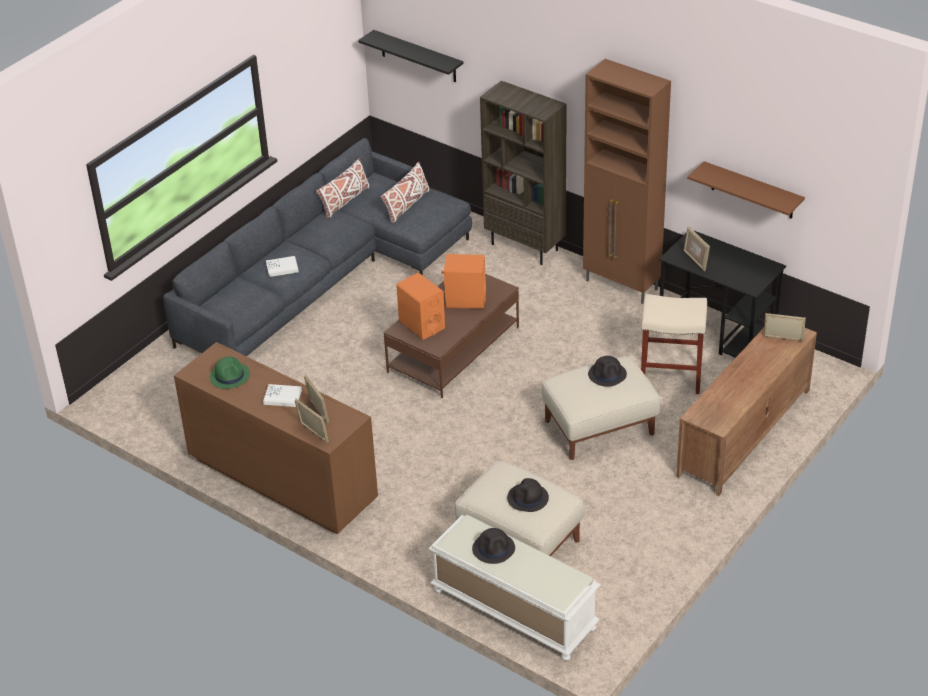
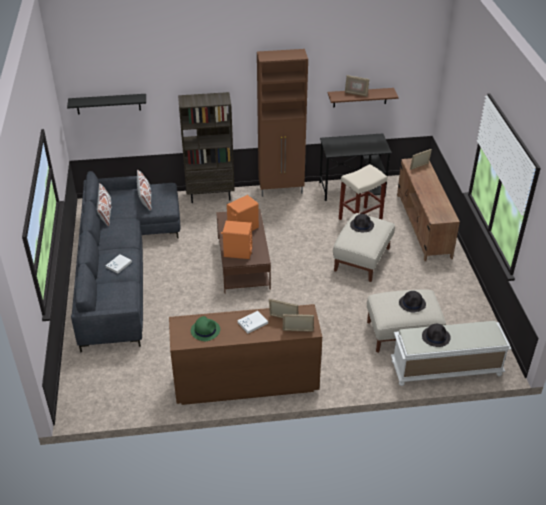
camera: 45 degrees left, 0 degrees up
picture frame [683,226,710,271] -> picture frame moved to [345,75,370,97]

